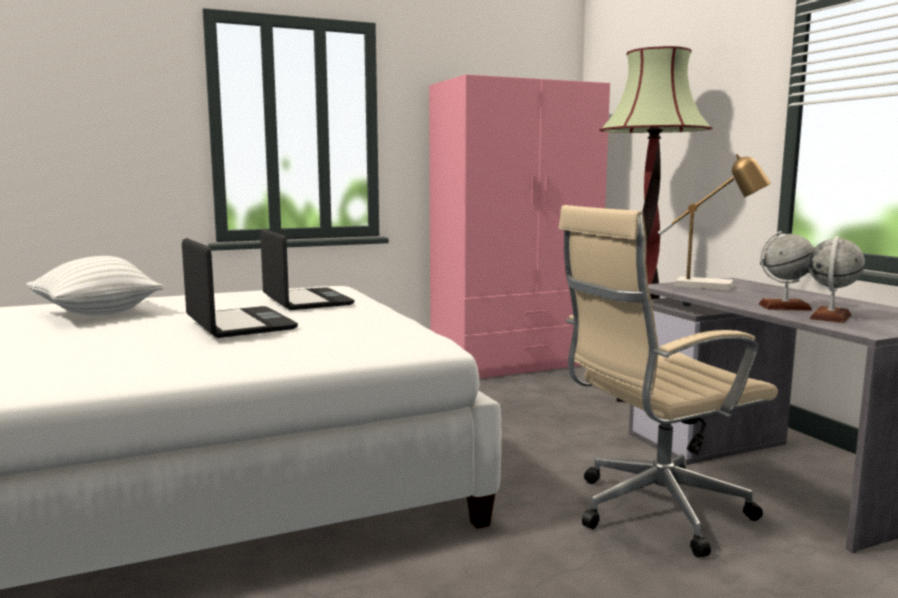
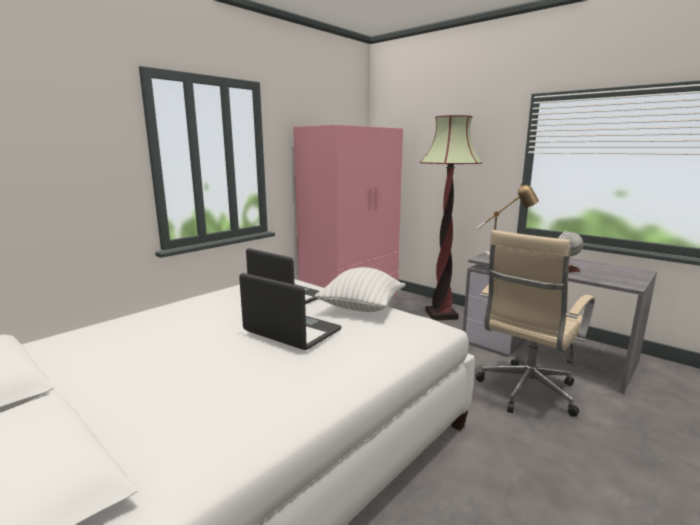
camera: 25 degrees left, 5 degrees up
white pillow [26,256,164,315] -> white pillow moved to [315,267,405,312]
globe [808,236,865,323] -> none

